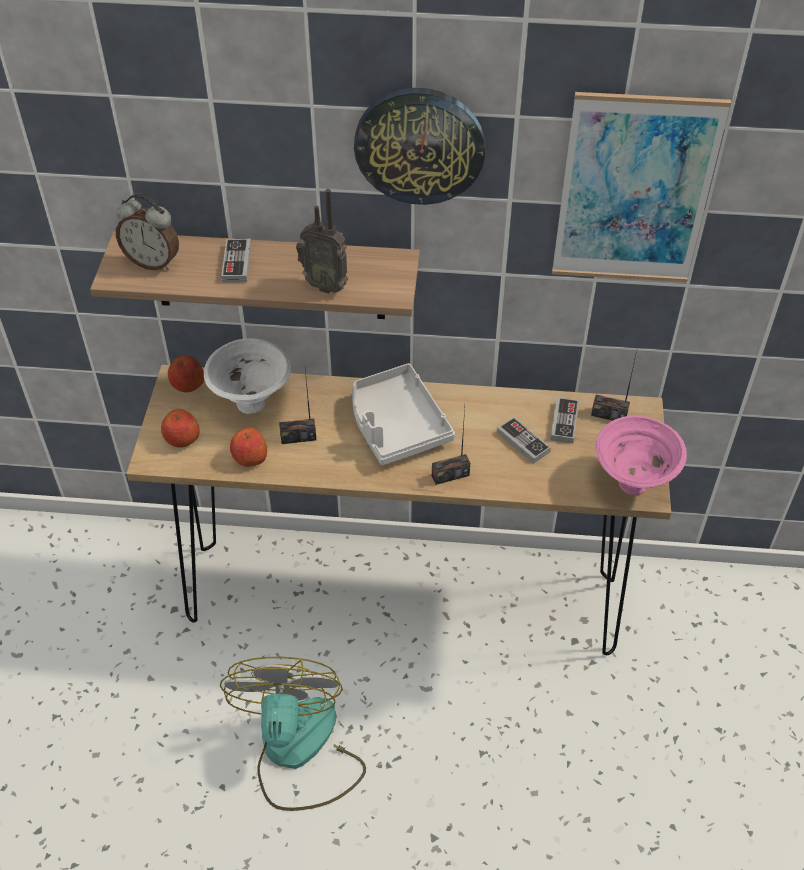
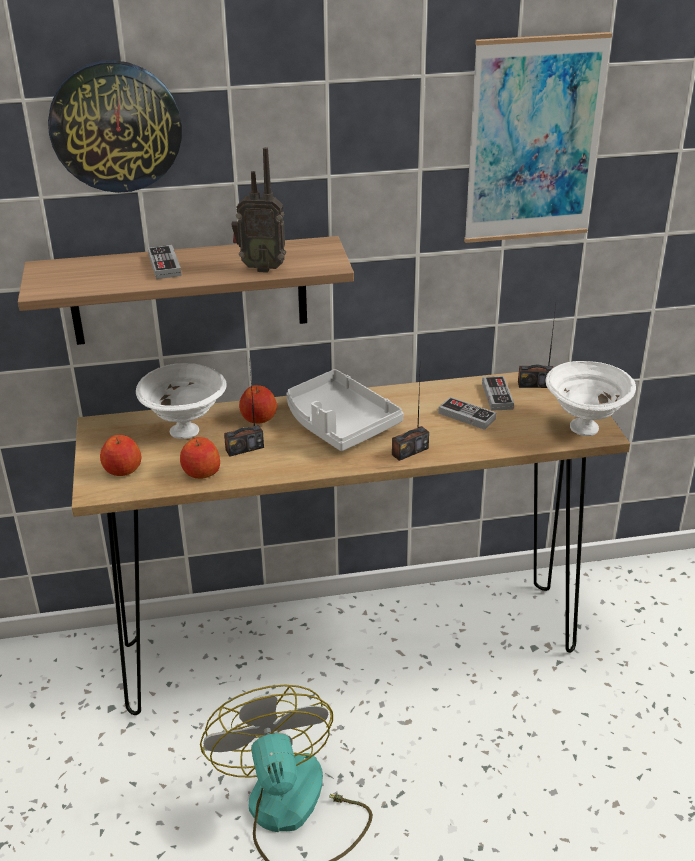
camera: 15 degrees left, 15 degrees down
alarm clock [116,193,179,270] -> none
apple [168,355,204,392] -> apple moved to [239,385,277,423]
wall clock [354,88,485,205] -> wall clock moved to [48,60,182,193]
pink bowl [596,415,687,495] -> white bowl [545,361,636,436]

